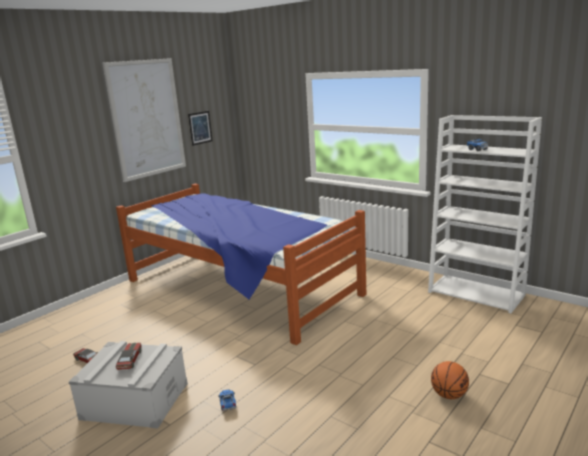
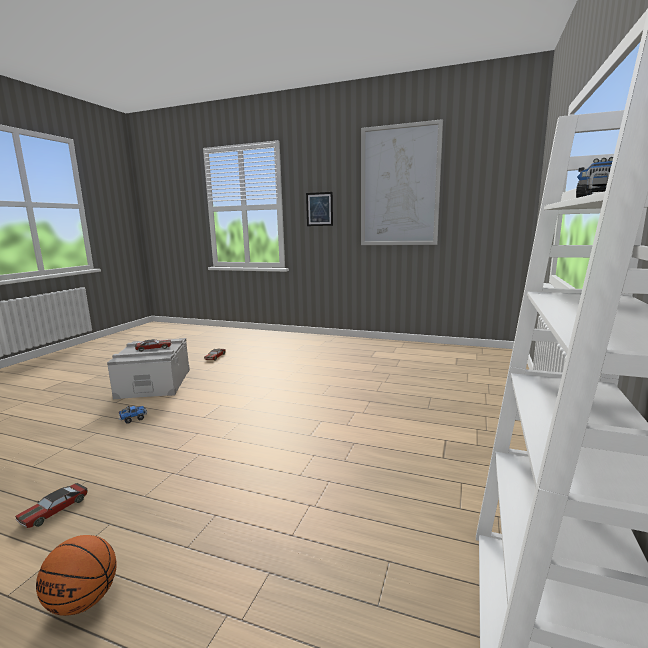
camera: 70 degrees right, 5 degrees down
bed [116,184,366,345] -> none
picture [188,111,213,146] -> picture moved to [306,192,333,226]
none -> toy car [15,483,88,528]

